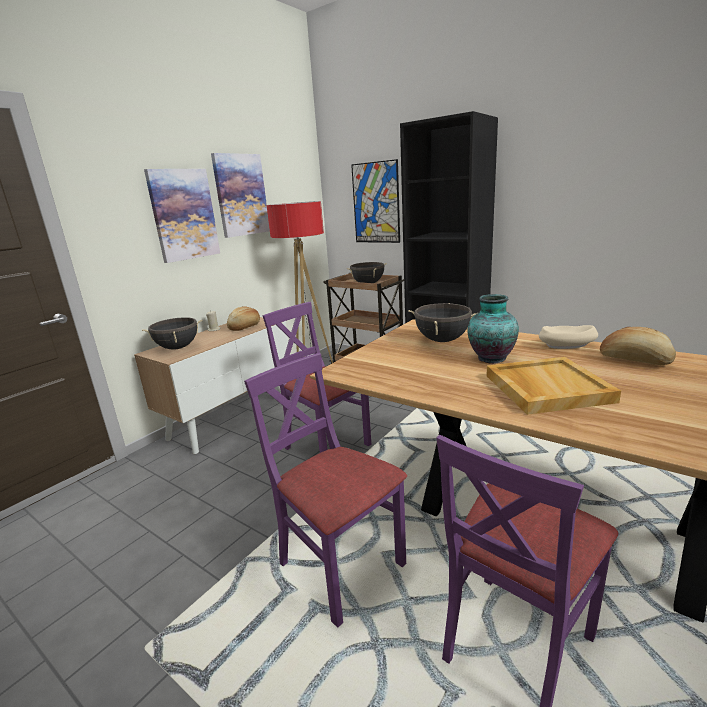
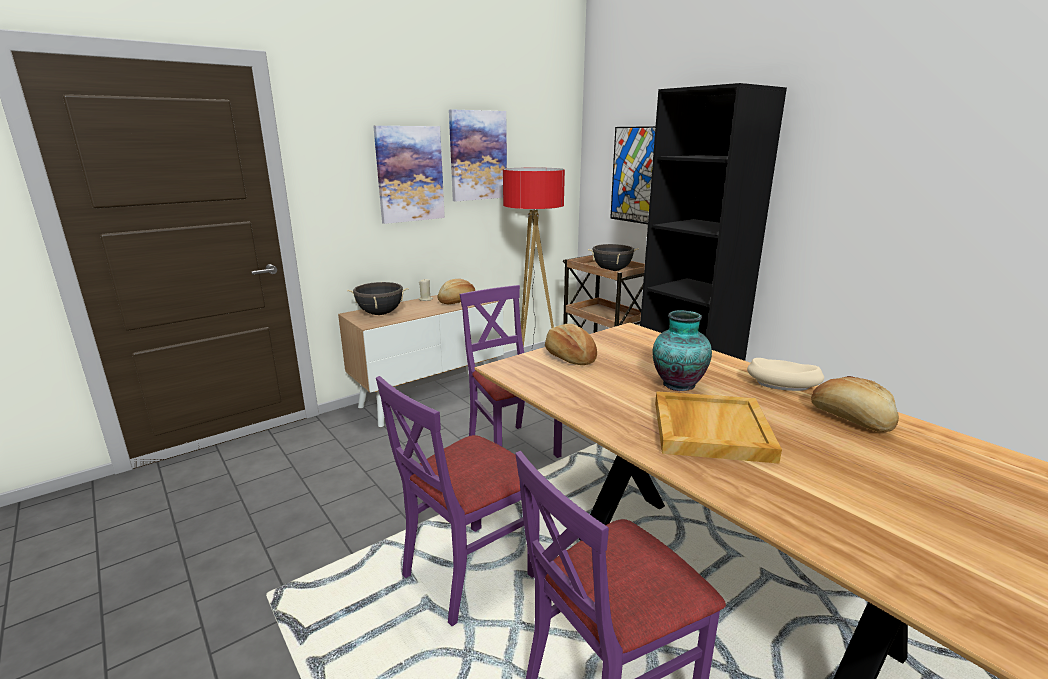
camera: 15 degrees right, 0 degrees up
purple chair [244,353,407,628] -> purple chair turned 105 degrees counterclockwise [376,376,540,626]
black cooking pot [408,303,477,342] -> none
none -> bread [545,324,597,365]

